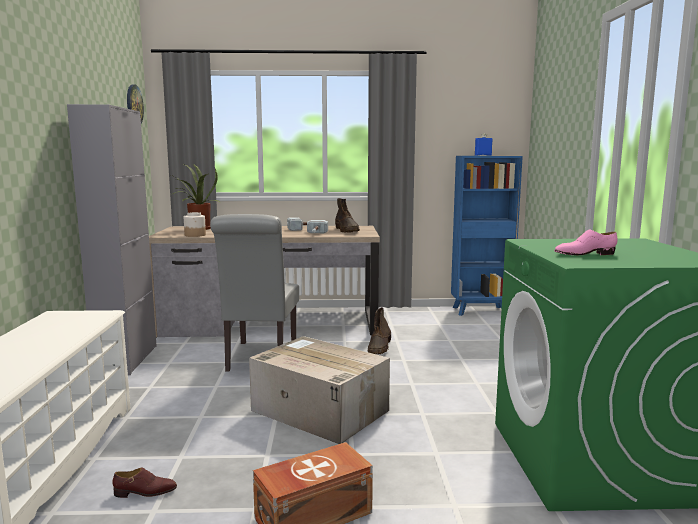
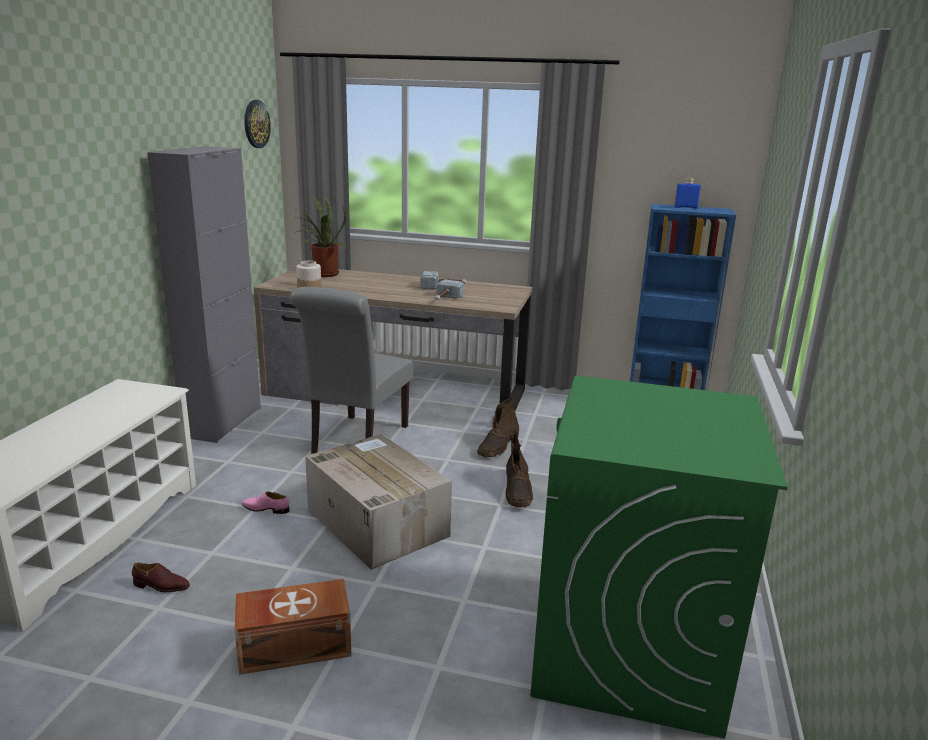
camera: 15 degrees right, 10 degrees up
brown boot [335,198,360,233] -> brown boot moved to [506,433,533,507]
pink shoe [554,229,618,255] -> pink shoe moved to [242,492,289,514]

